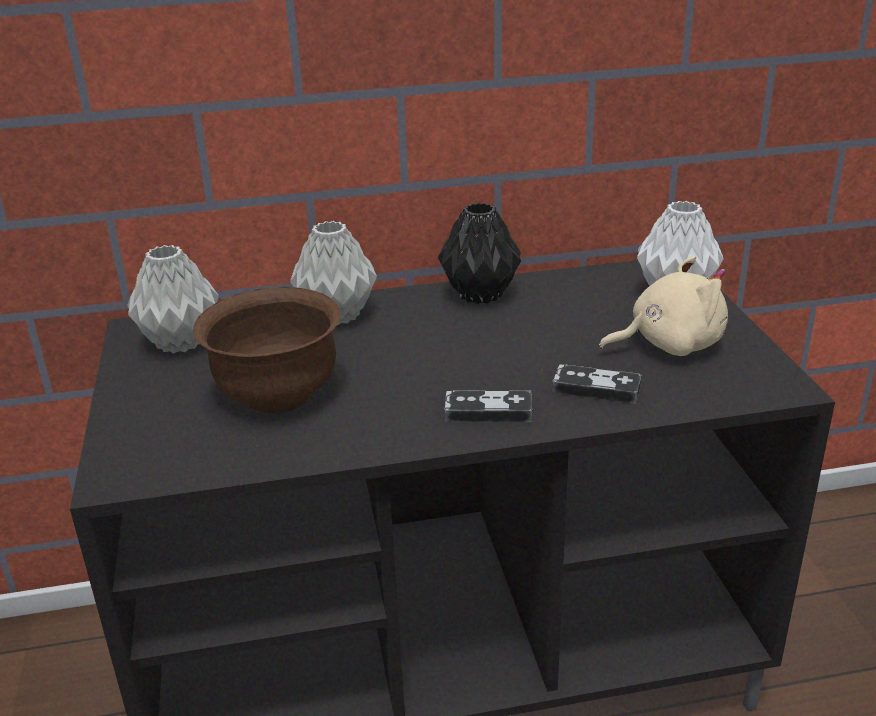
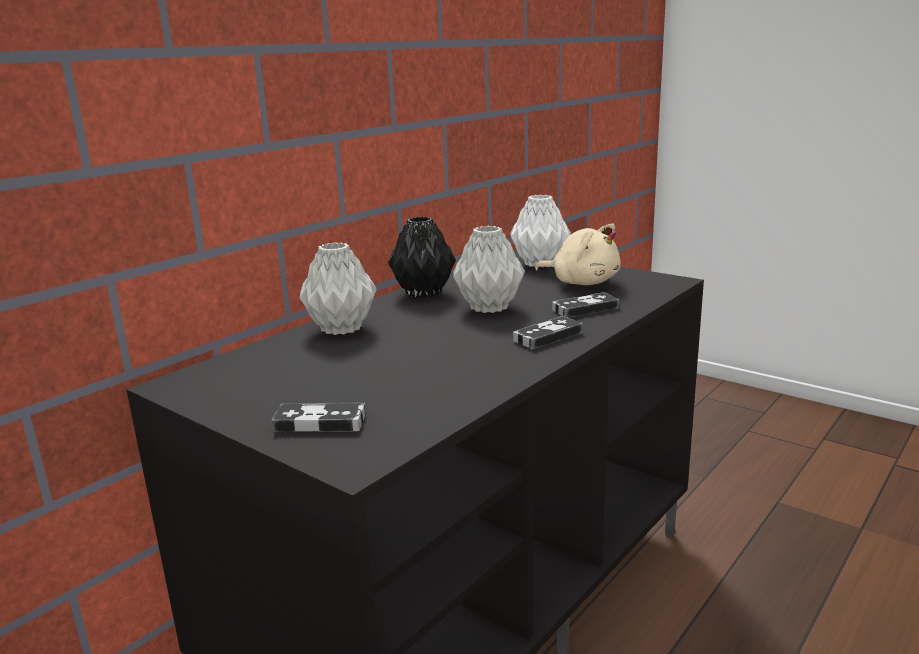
camera: 40 degrees left, 10 degrees down
grey vase [127,245,219,354] -> grey vase moved to [453,226,525,313]
brown bowl [193,287,341,413] -> none
beige plush toy [599,256,728,356] -> beige plush toy turned 90 degrees clockwise [535,223,621,285]
none -> game controller [272,403,366,432]

